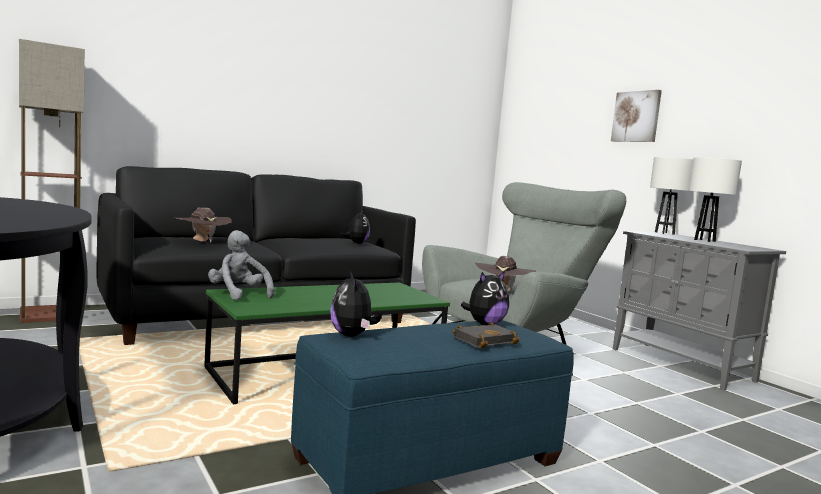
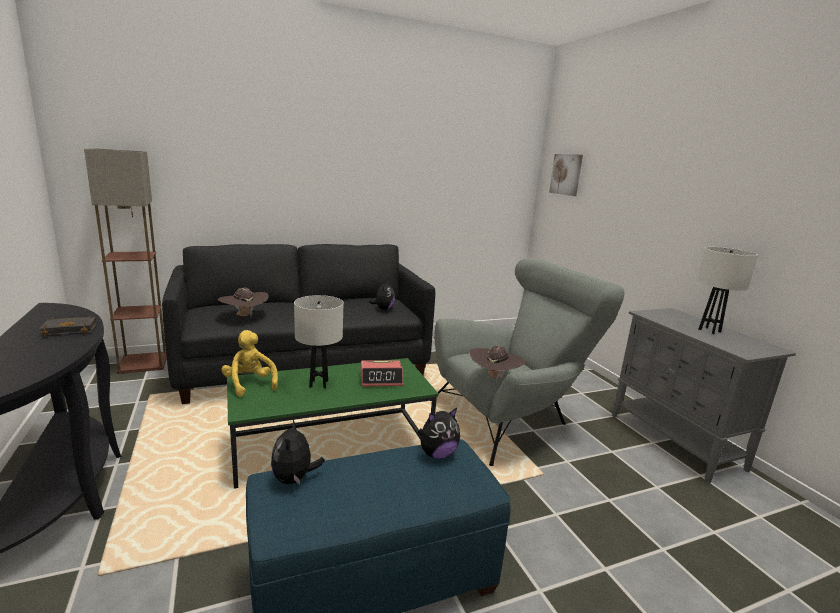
camera: 10 degrees right, 10 degrees up
grey plush toy [208,230,274,300] -> yellow plush toy [222,330,278,397]
black book [453,322,520,348] -> black book moved to [39,315,97,336]
picture [611,90,662,142] -> picture moved to [549,154,583,196]
white table lamp [650,157,693,235] -> white table lamp moved to [294,295,343,388]
none -> alarm clock [361,360,403,387]

